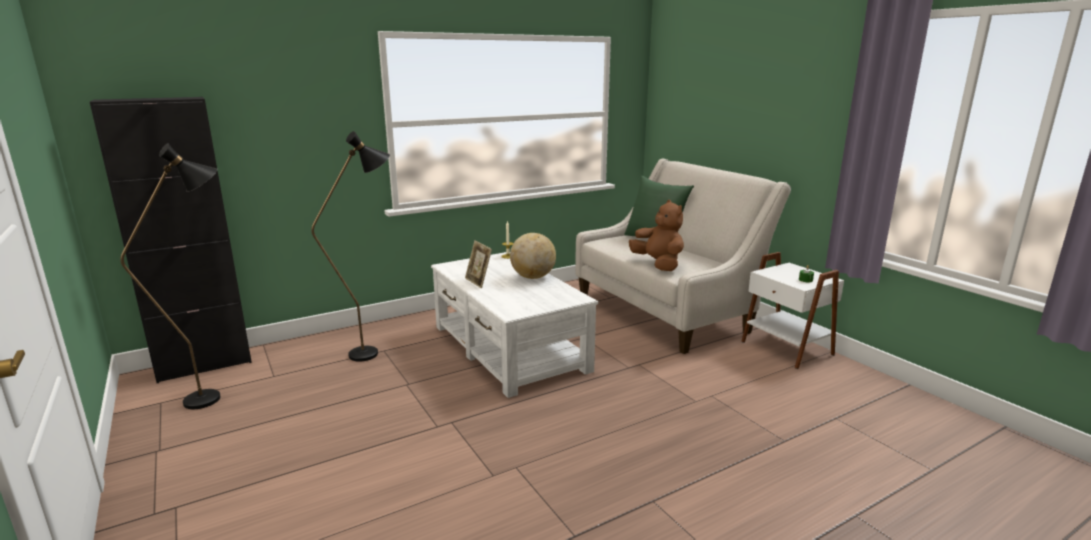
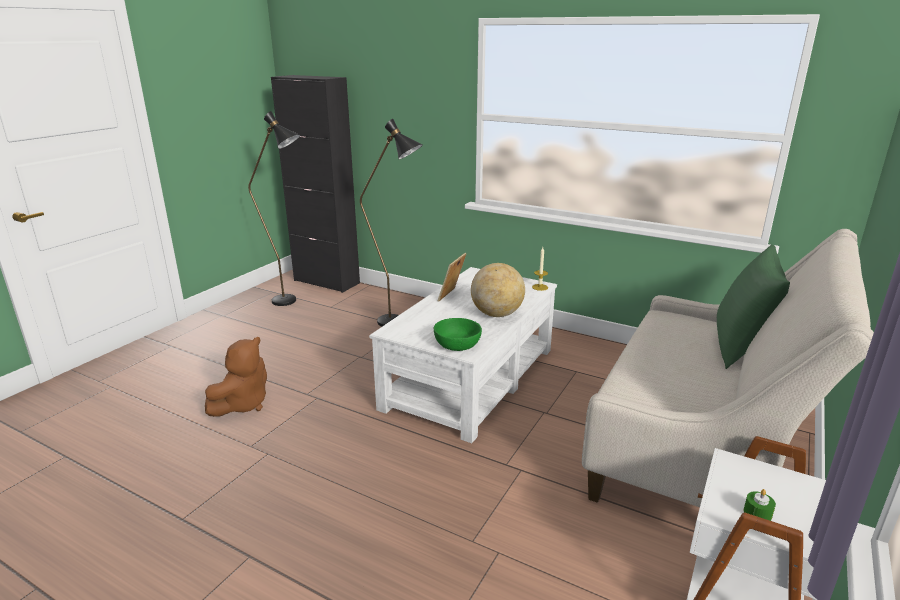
camera: 60 degrees right, 5 degrees up
brown plush toy [629,200,684,271] -> brown plush toy moved to [205,337,267,417]
none -> green bowl [434,318,482,351]

